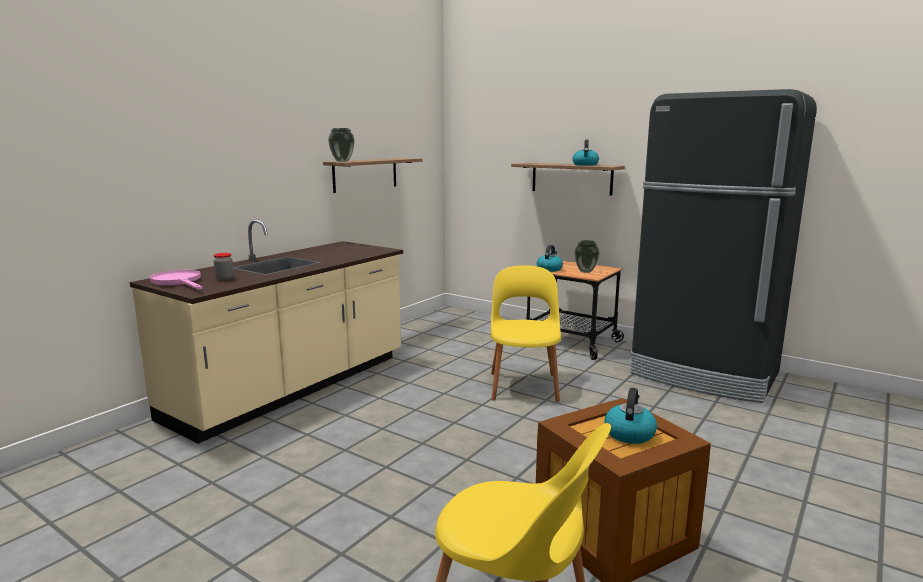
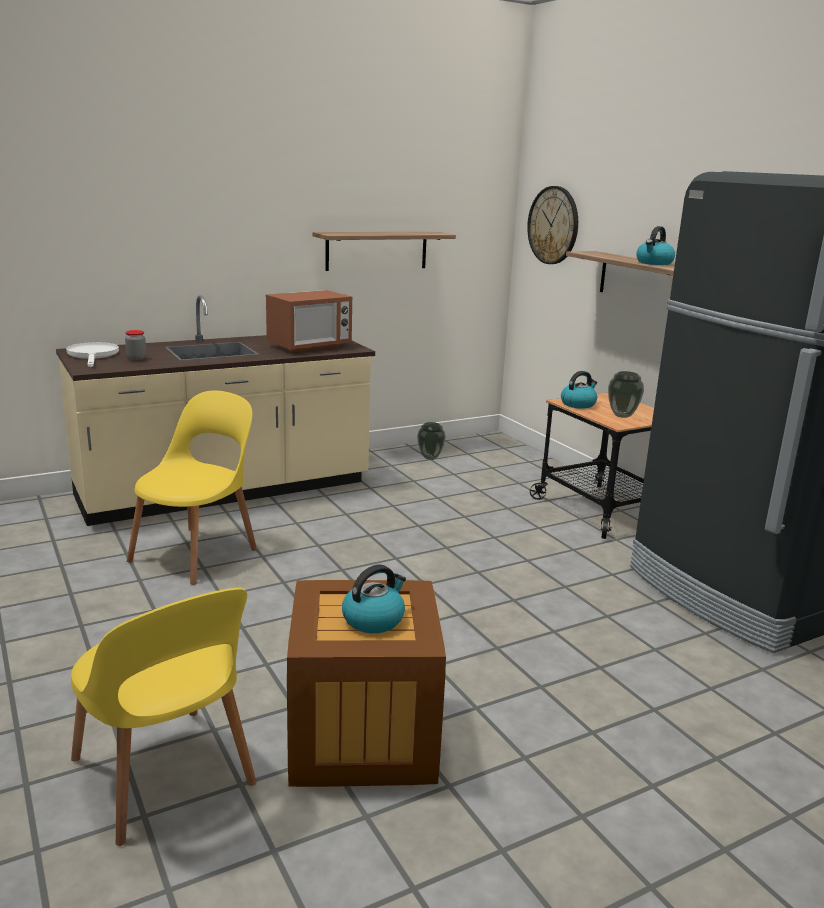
camera: 25 degrees right, 5 degrees up
pink frying pan [150,270,202,290] -> white frying pan [66,342,119,367]
vase [328,128,355,162] -> vase moved to [417,422,446,460]
yellow chair [491,265,561,402] -> yellow chair moved to [127,391,257,585]
none -> microwave [266,290,352,352]
none -> wall clock [527,186,578,264]

